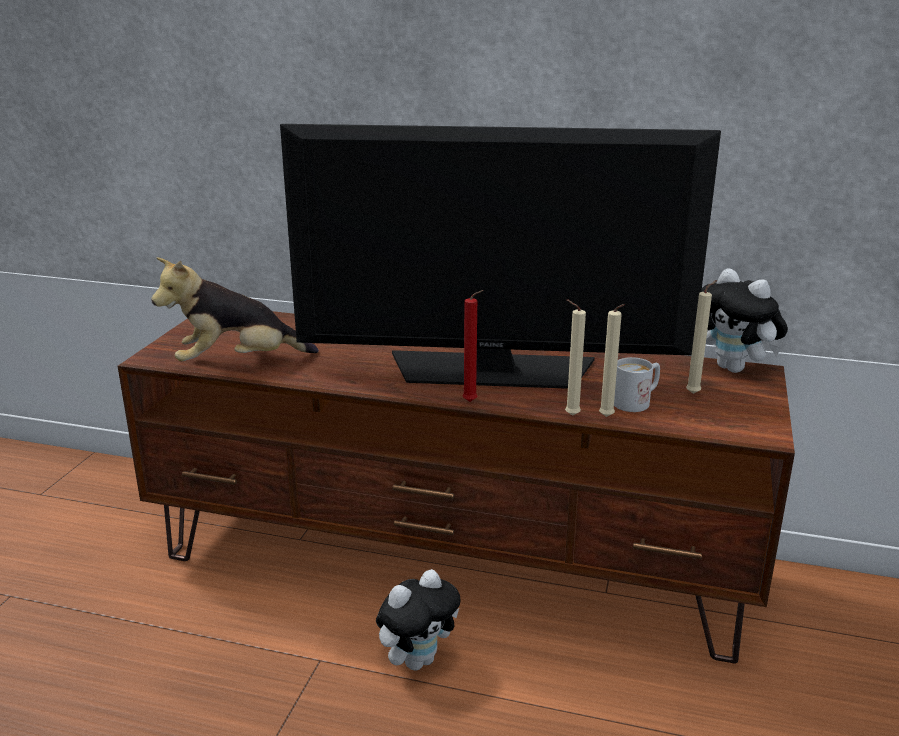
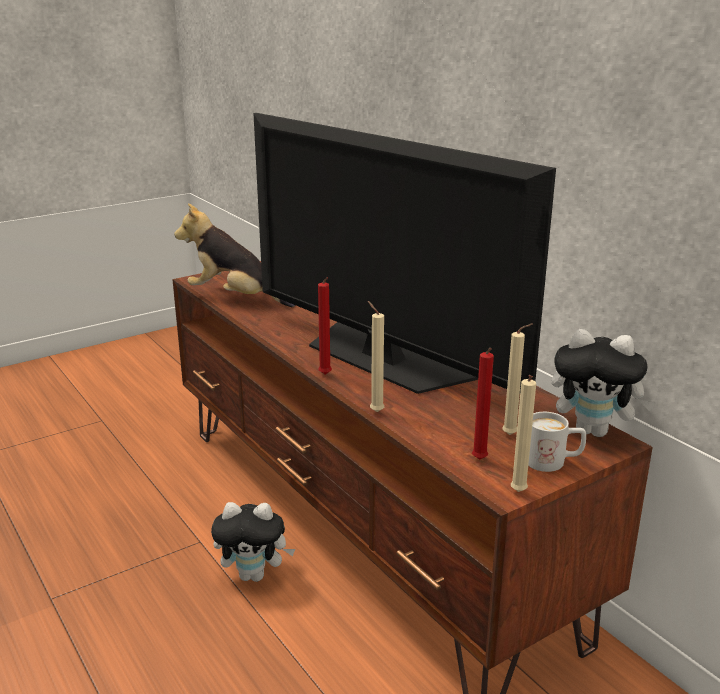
camera: 40 degrees right, 0 degrees up
beige candle [599,304,625,417] -> beige candle moved to [511,375,536,492]
white mug [614,357,660,412] -> white mug moved to [528,412,586,472]
plush toy [701,268,788,373] -> plush toy turned 75 degrees counterclockwise [552,329,656,437]
none -> red candle [472,348,494,460]

